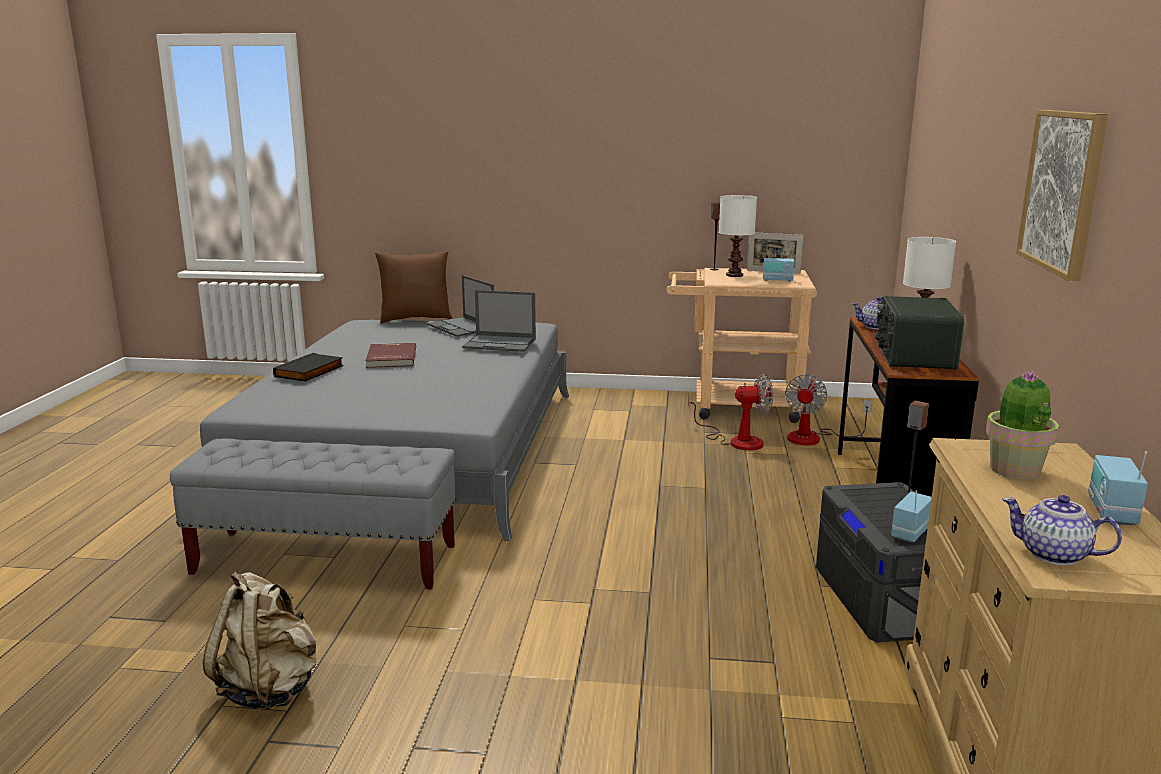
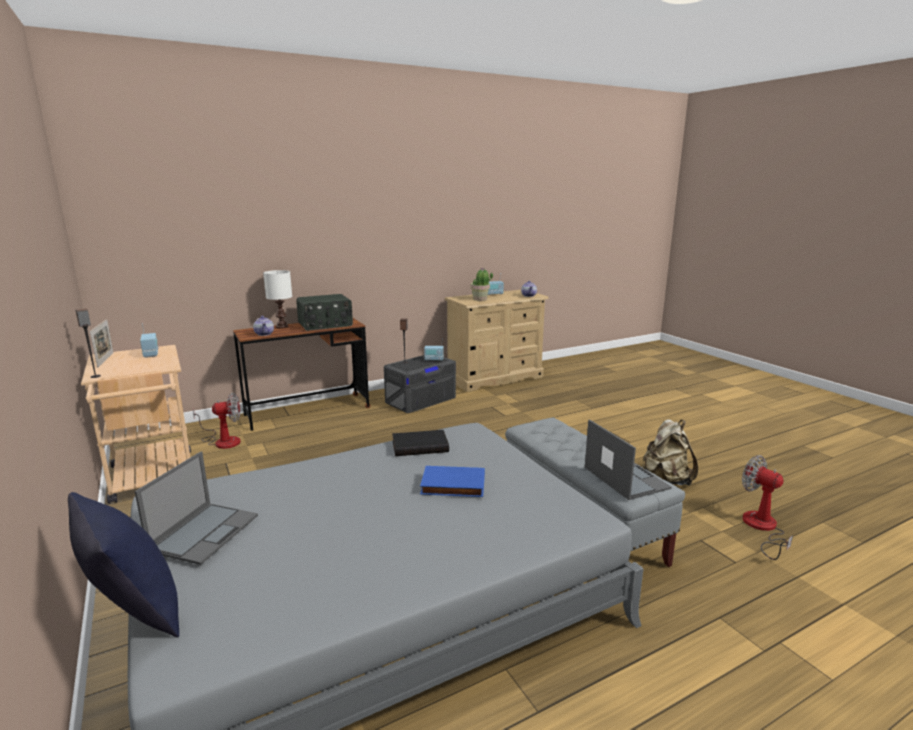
camera: 125 degrees left, 0 degrees up
black book [273,353,344,382] -> black book moved to [392,430,449,456]
red book [365,343,416,368] -> none
brown pillow [375,251,452,324] -> blue pillow [68,492,179,638]
laptop [462,290,536,352] -> laptop moved to [585,420,672,500]
fan [688,374,773,451] -> fan moved to [742,455,793,560]
white table lamp [719,195,757,277] -> none
picture [1016,110,1108,282] -> none
none -> blue book [420,466,485,497]

